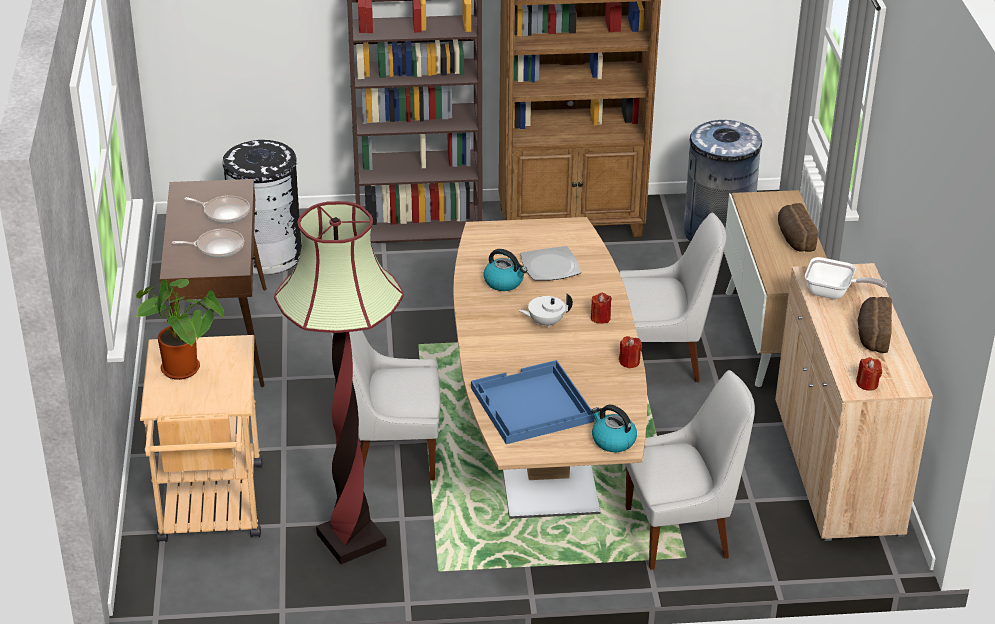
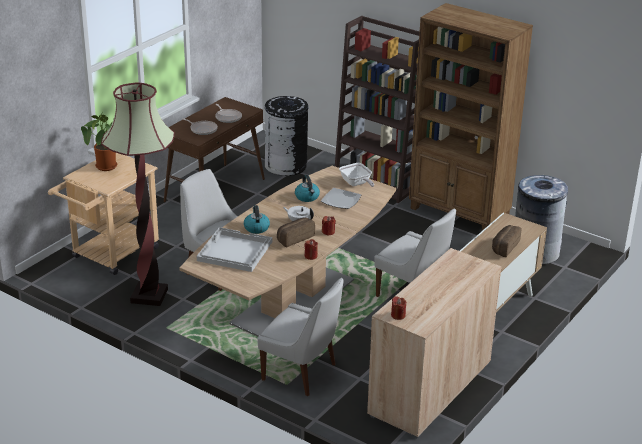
camera: 40 degrees right, 5 degrees down
blue tray [471,360,595,444] -> white tray [197,227,272,272]
kettle [591,405,637,452] -> kettle moved to [244,205,270,234]
frying pan [805,257,887,299] -> frying pan moved to [339,163,374,187]
bread [858,297,892,353] -> bread moved to [277,218,315,247]

